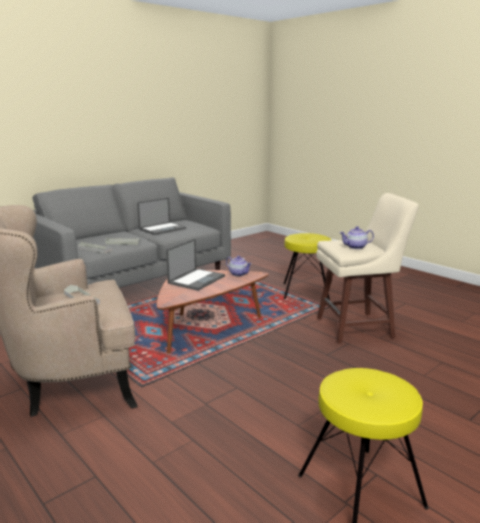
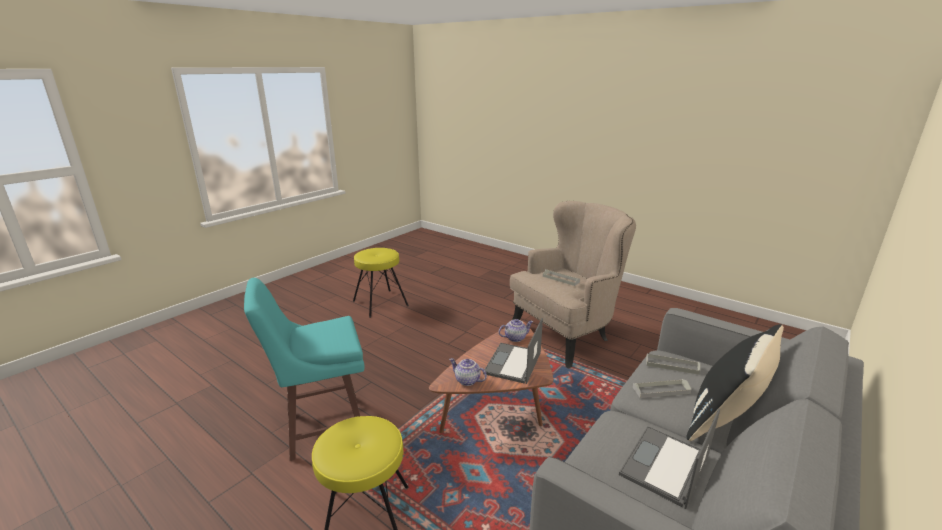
camera: 170 degrees right, 5 degrees up
beige stool [316,193,419,343] -> turquoise stool [244,278,364,461]
teapot [340,226,374,249] -> teapot moved to [499,319,533,342]
none -> black pillow [687,324,784,441]

